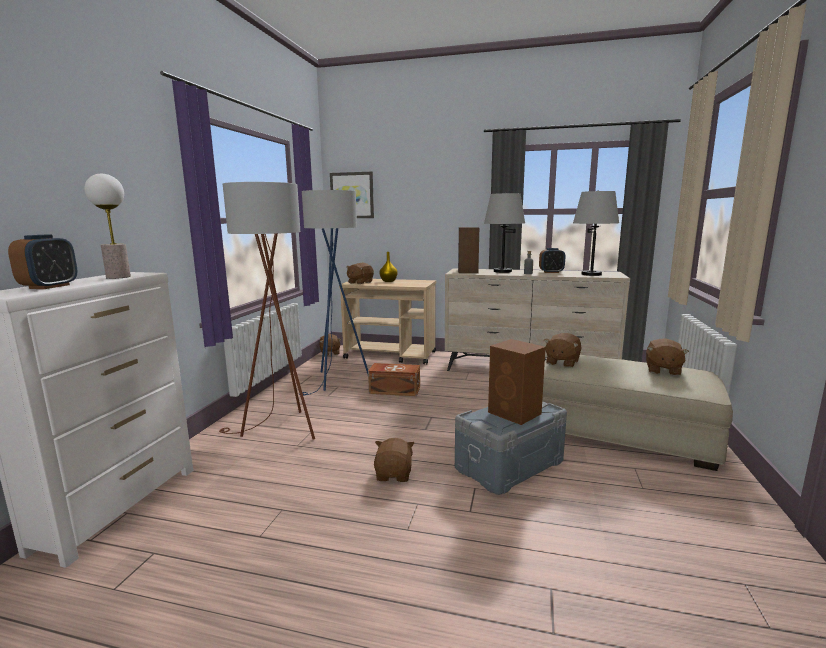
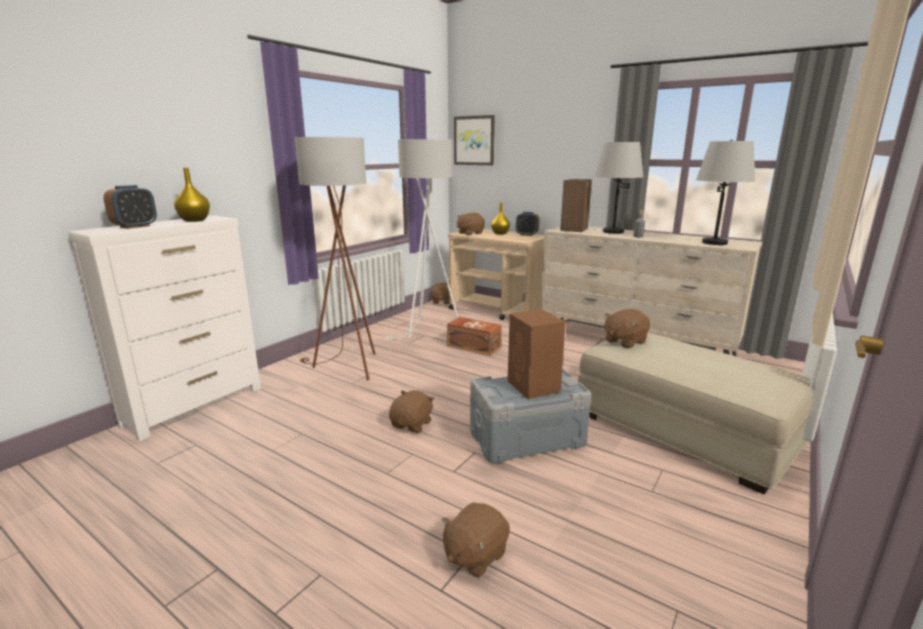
camera: 20 degrees right, 5 degrees up
table lamp [84,174,131,279] -> yellow vase [174,168,210,222]
blue floor lamp [299,190,368,396] -> white floor lamp [385,139,458,340]
alarm clock [539,248,565,273] -> alarm clock moved to [516,212,539,236]
brown plush toy [646,338,689,376] -> brown plush toy moved to [442,502,510,577]

